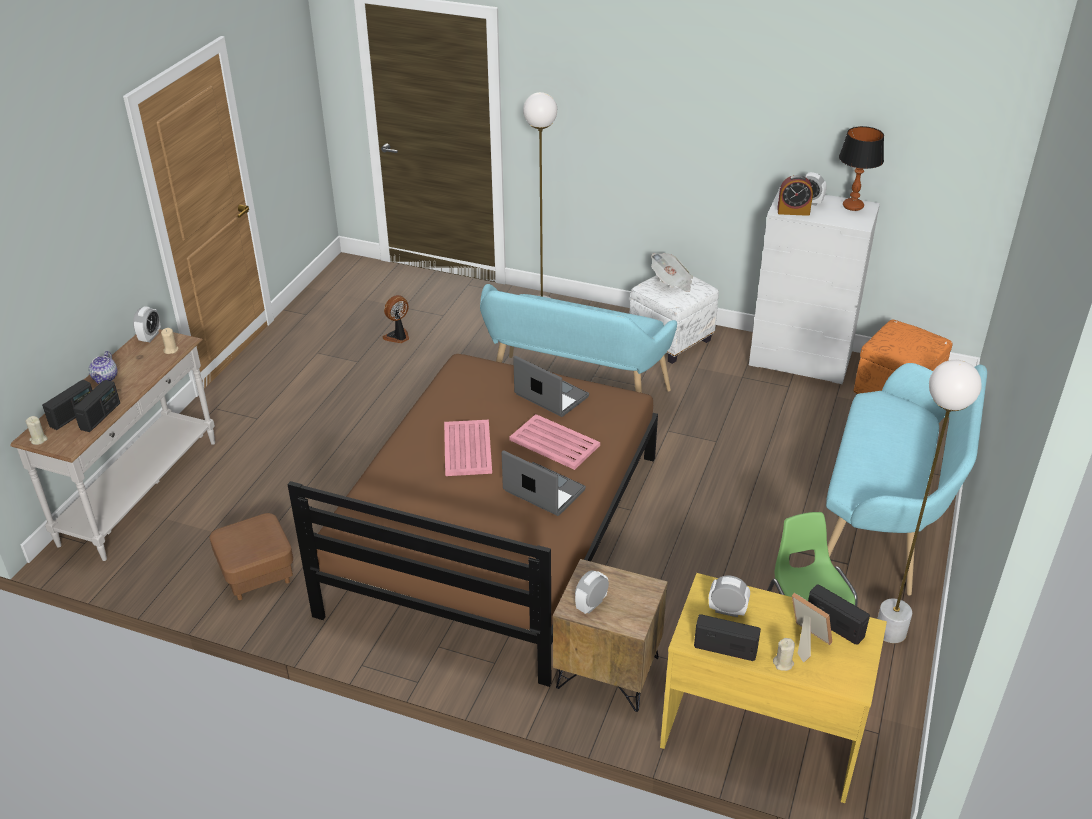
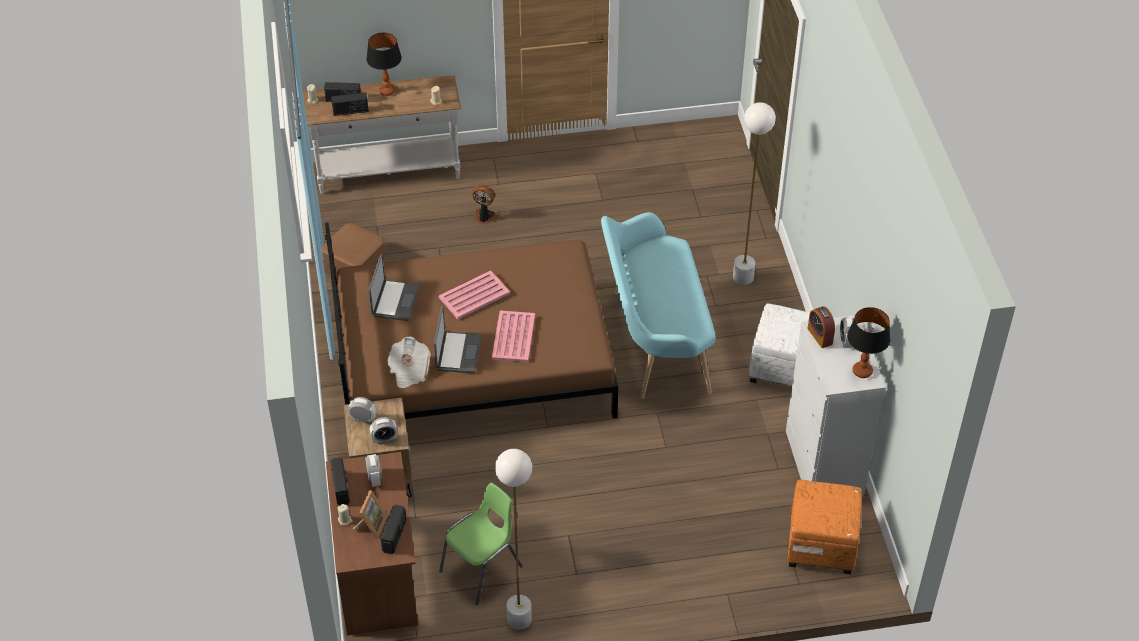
camera: 60 degrees right, 10 degrees up
teapot [89,351,118,384] -> table lamp [366,33,402,96]
alarm clock [133,306,161,342] -> alarm clock moved to [370,417,398,444]
fan [382,295,410,343] -> fan moved to [472,185,499,225]
laptop [513,356,589,417] -> laptop moved to [368,255,420,321]
newspaper [651,253,693,292] -> newspaper moved to [387,337,431,388]
yellow desk [660,573,887,803] -> brown desk [326,452,418,635]
turquoise bench [826,363,987,596] -> none

